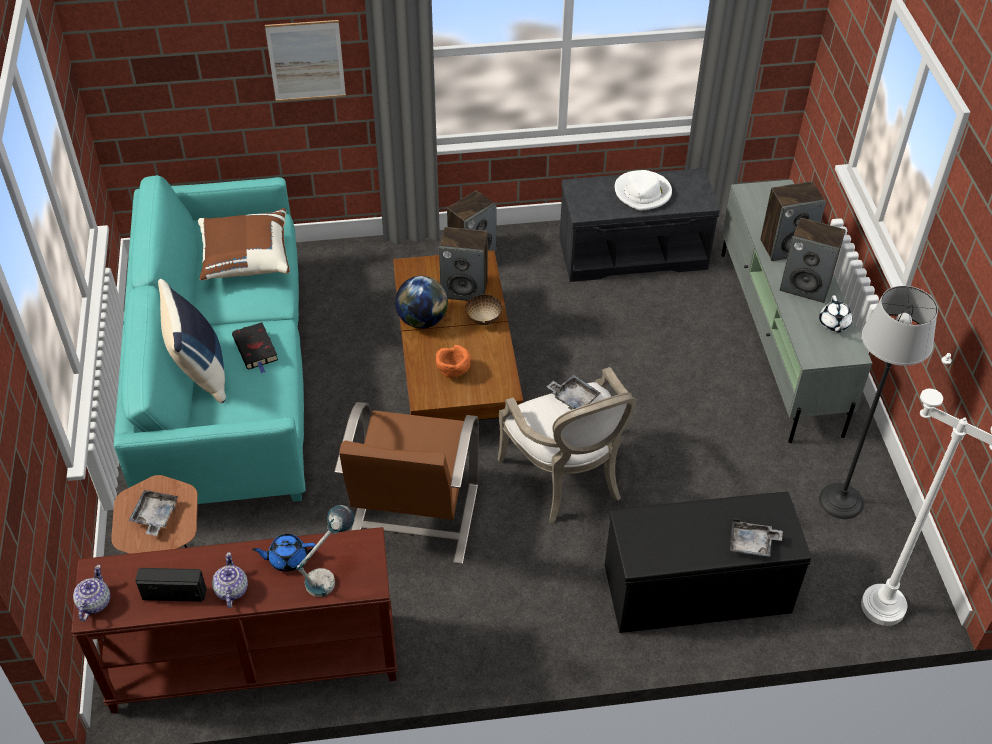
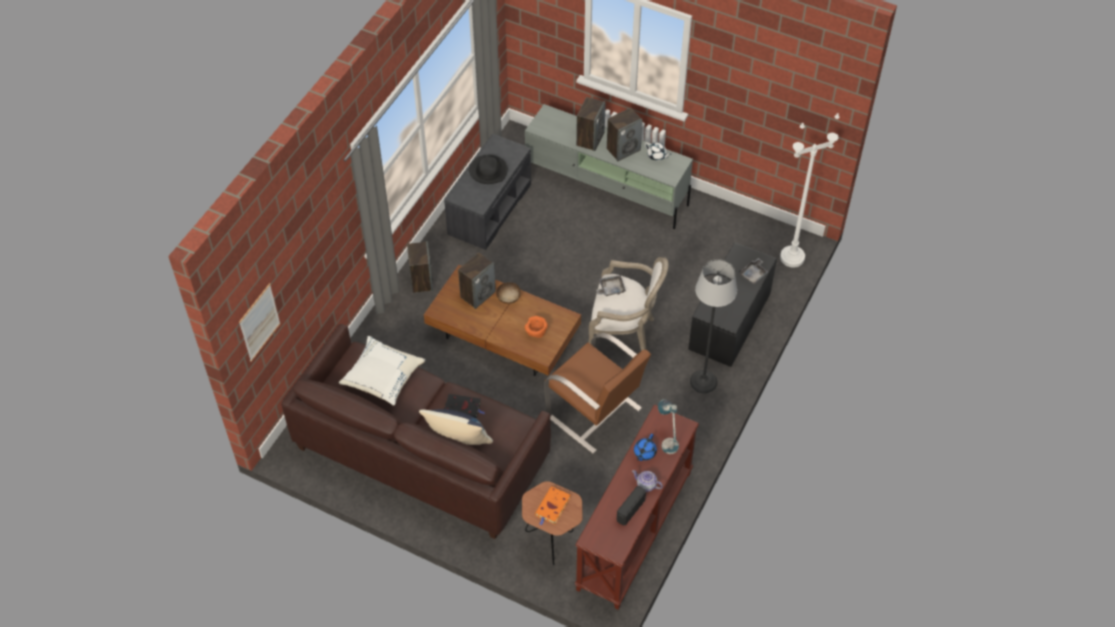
camera: 55 degrees left, 5 degrees up
teapot [73,565,110,621] -> none
turquoise sofa [114,175,305,504] -> brown sofa [281,324,551,539]
grey tray [129,490,178,536] -> orange book [535,486,571,526]
brown pillow [198,208,290,280] -> white pillow [339,336,425,405]
picture [265,20,346,102] -> picture moved to [239,283,281,361]
globe [395,276,448,329] -> none
white hat [615,170,672,211] -> black hat [469,155,508,184]
floor lamp [819,286,938,519] -> floor lamp moved to [690,259,737,393]

